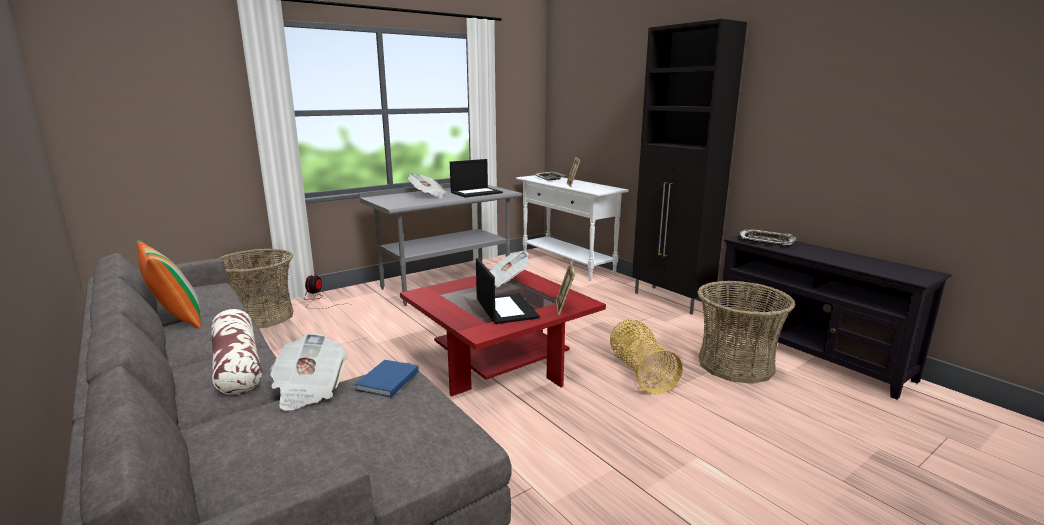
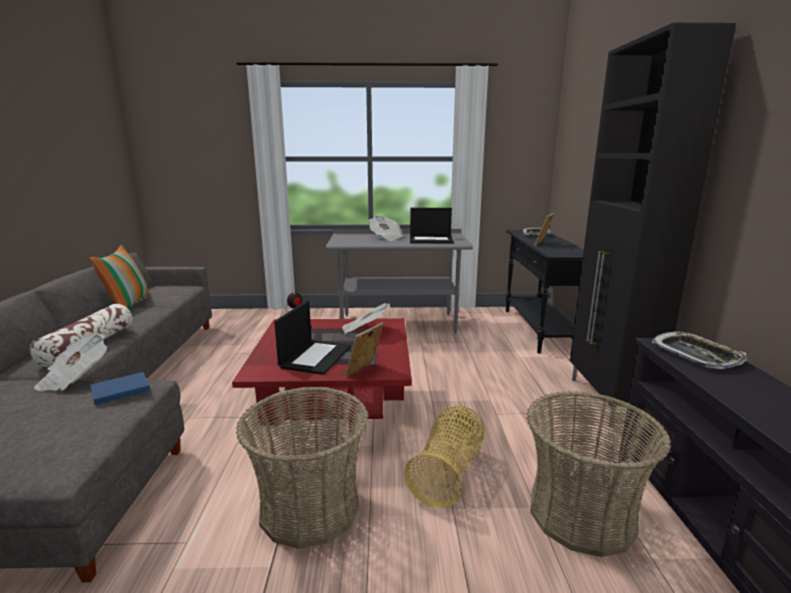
camera: 35 degrees right, 0 degrees up
basket [219,249,293,328] -> basket moved to [236,387,369,549]
white console table [516,175,629,281] -> black console table [506,230,584,354]

